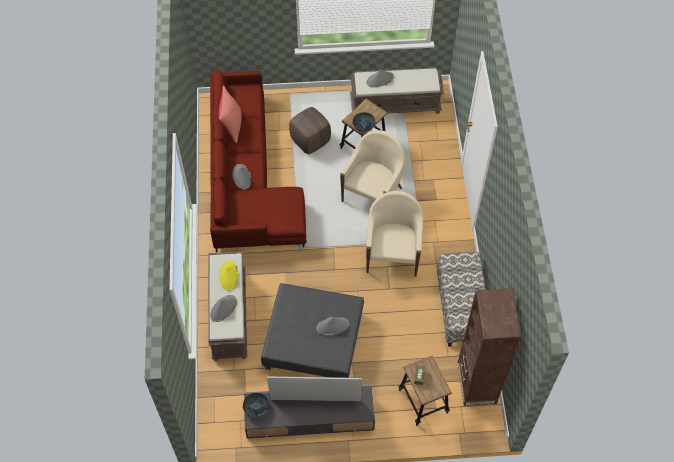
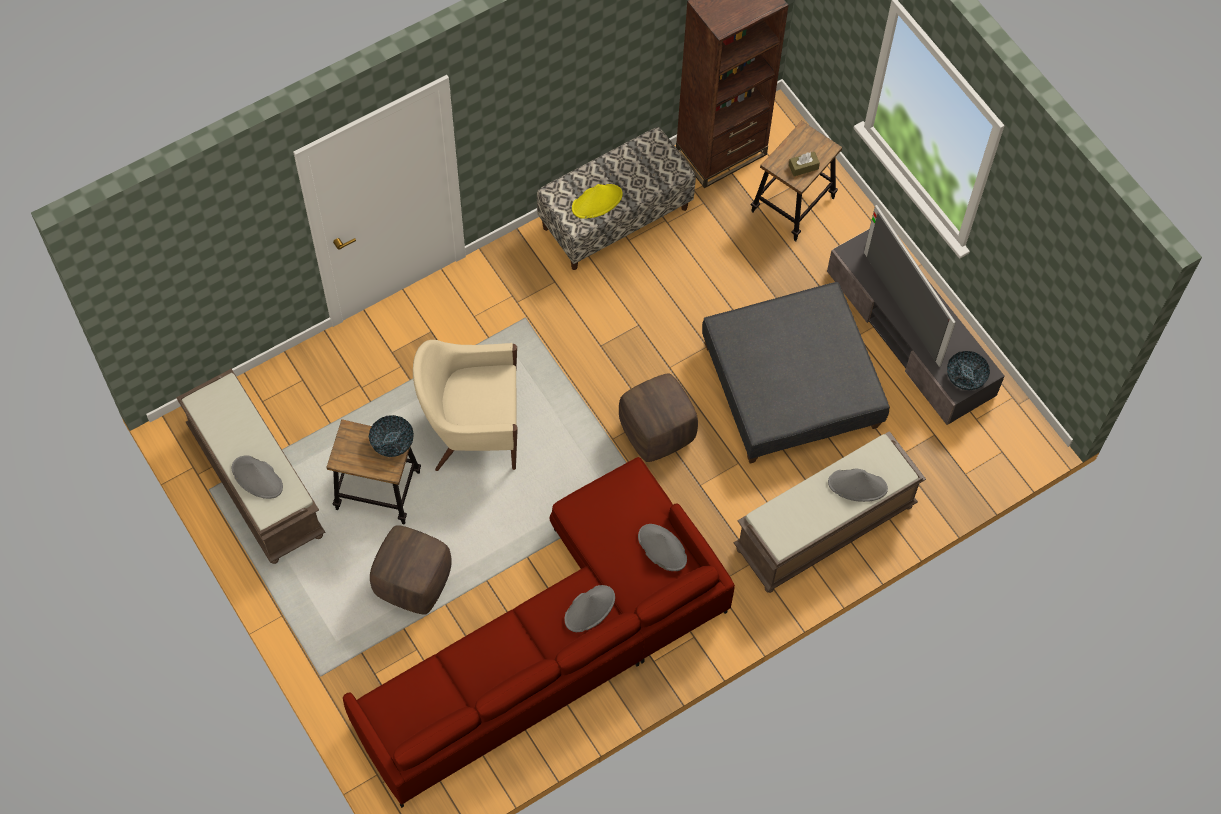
camera: 120 degrees left, 5 degrees up
red pillow [219,85,242,143] -> none
yellow hat [219,261,239,290] -> yellow hat moved to [572,184,623,219]
grey hat [316,317,349,336] -> grey hat moved to [638,524,687,571]
beige armchair [366,191,423,277] -> none
none -> brown ottoman [619,374,698,462]

